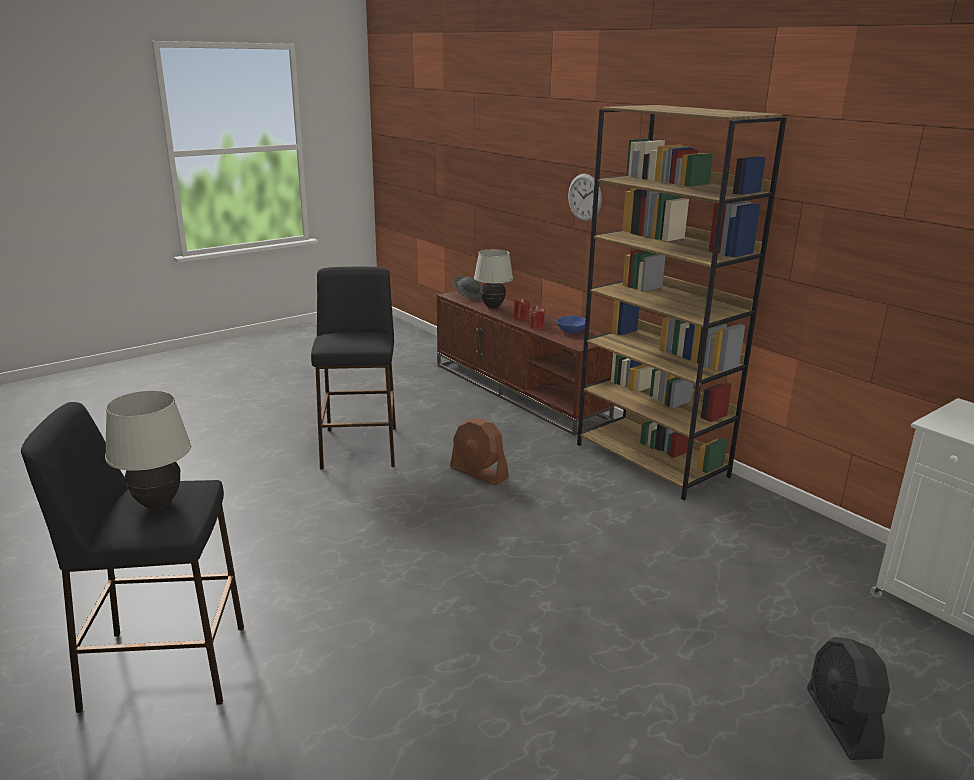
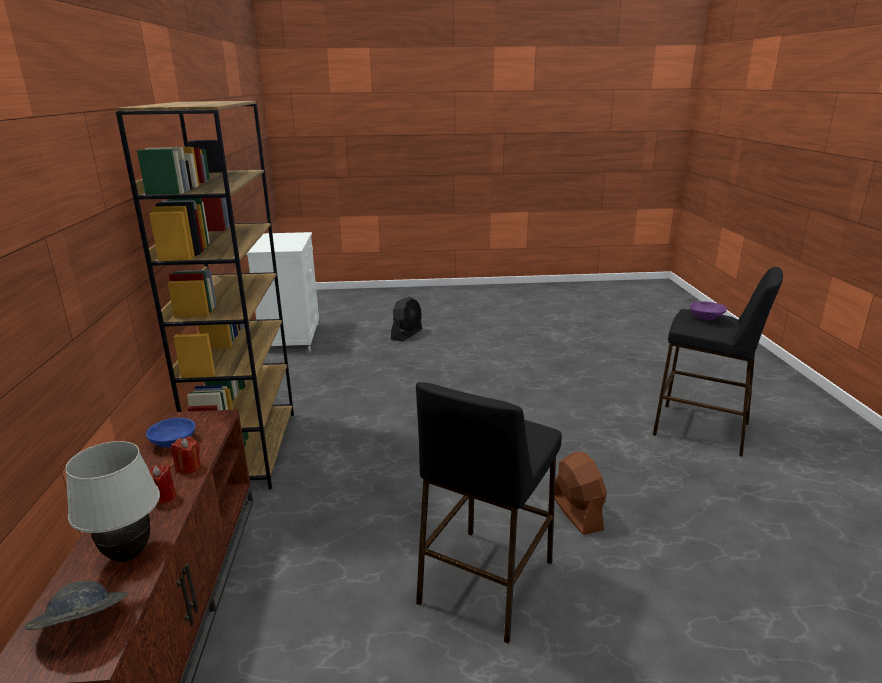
camera: 145 degrees left, 0 degrees up
white table lamp [105,391,191,509] -> purple bowl [690,301,727,320]
brown fan [450,418,509,486] -> brown fan moved to [555,451,607,535]
wall clock [568,174,602,221] -> none

